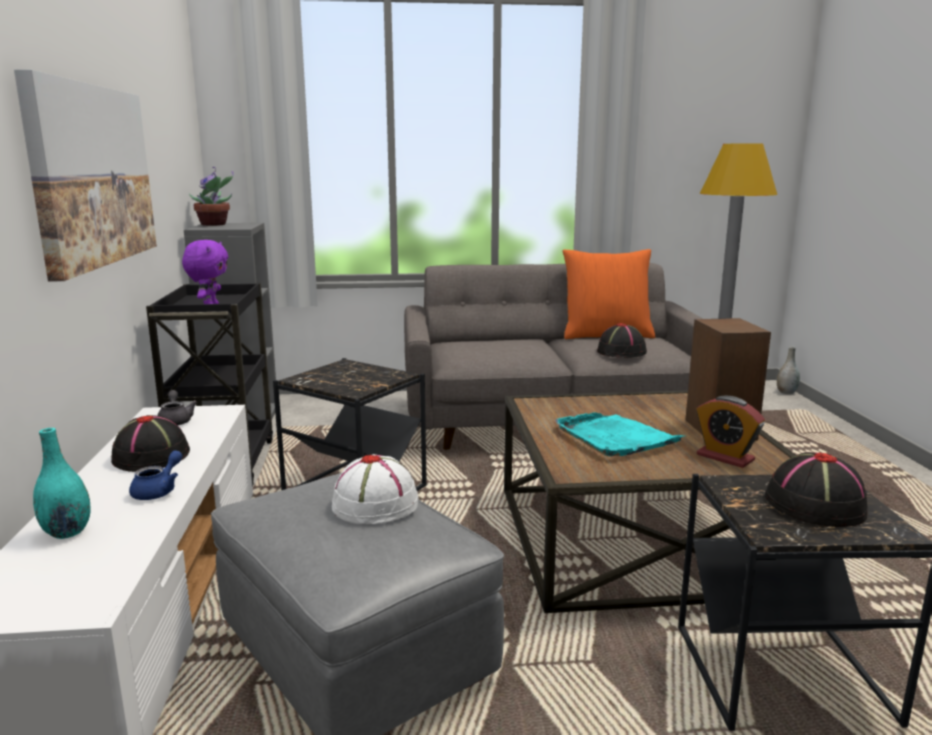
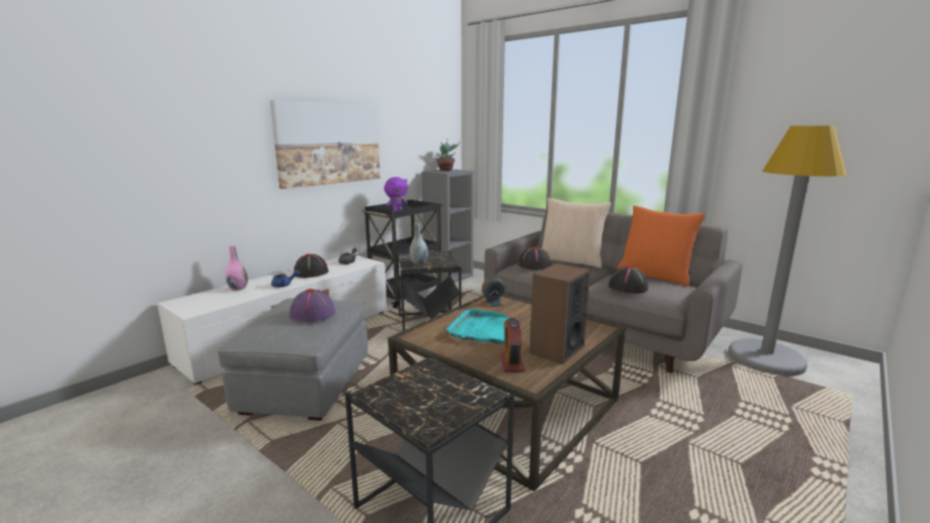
camera: 45 degrees right, 0 degrees up
turquoise vase [33,428,91,539] -> pink vase [225,245,248,291]
white hat [332,454,418,524] -> purple hat [289,289,335,322]
black hat [765,452,868,527] -> black hat moved to [518,247,551,270]
grey vase [777,346,800,394] -> grey vase moved to [410,223,428,265]
none -> alarm clock [481,276,505,308]
none -> beige pillow [542,198,611,268]

